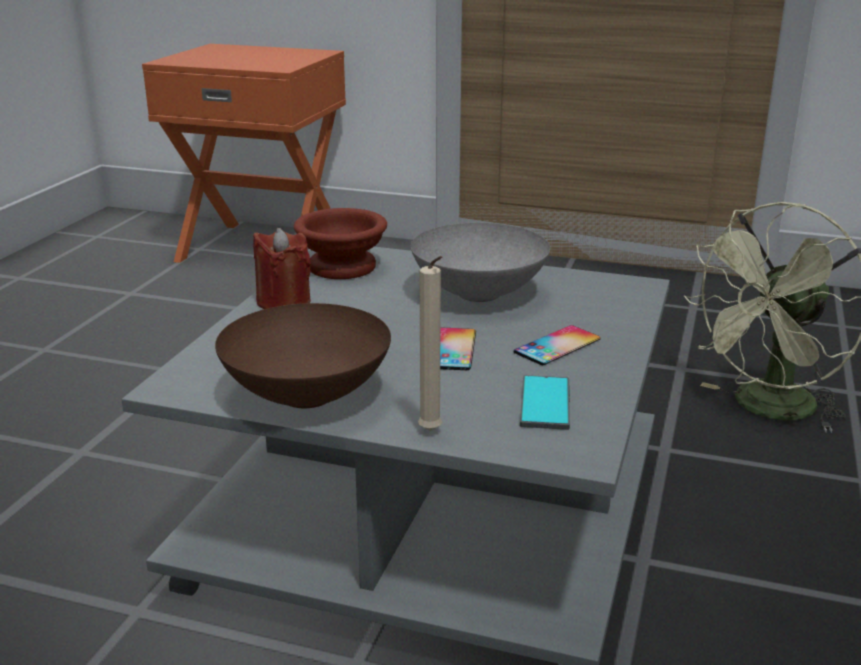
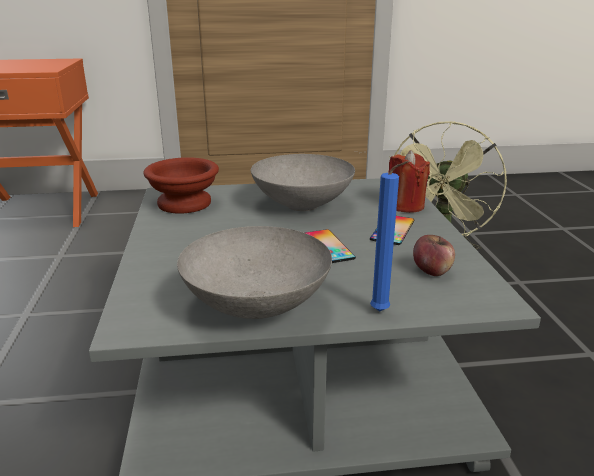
camera: 25 degrees left, 0 degrees up
brown bowl [215,303,391,408] -> grey bowl [177,226,332,319]
red candle [253,228,311,309] -> red candle moved to [388,150,430,213]
beige candle [418,256,442,431] -> blue candle [370,161,409,311]
phone [520,375,570,430] -> apple [413,235,455,276]

